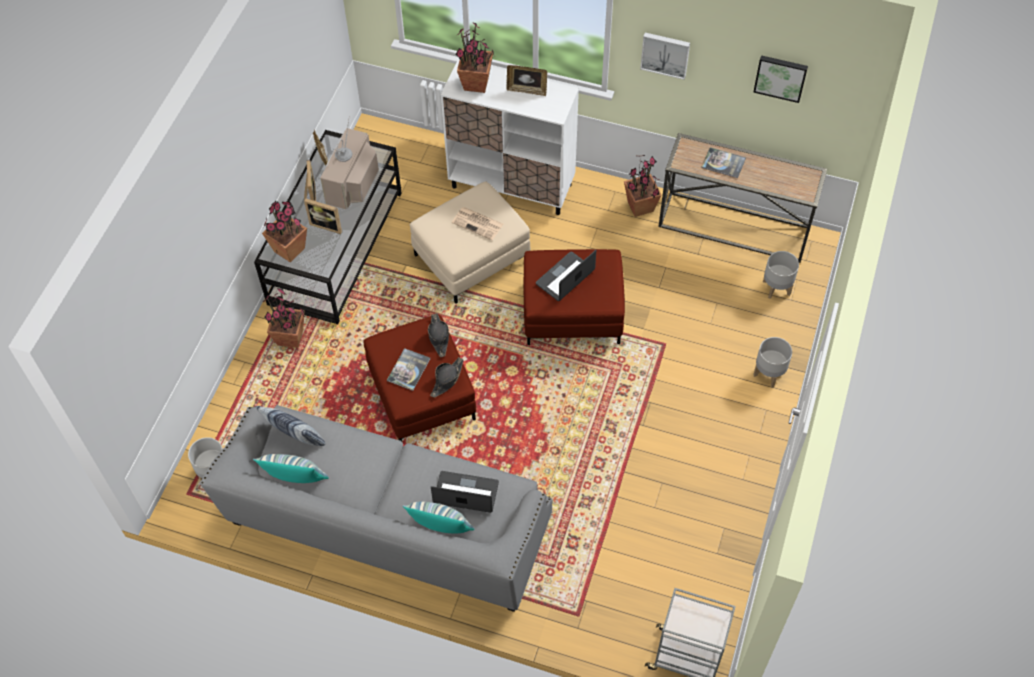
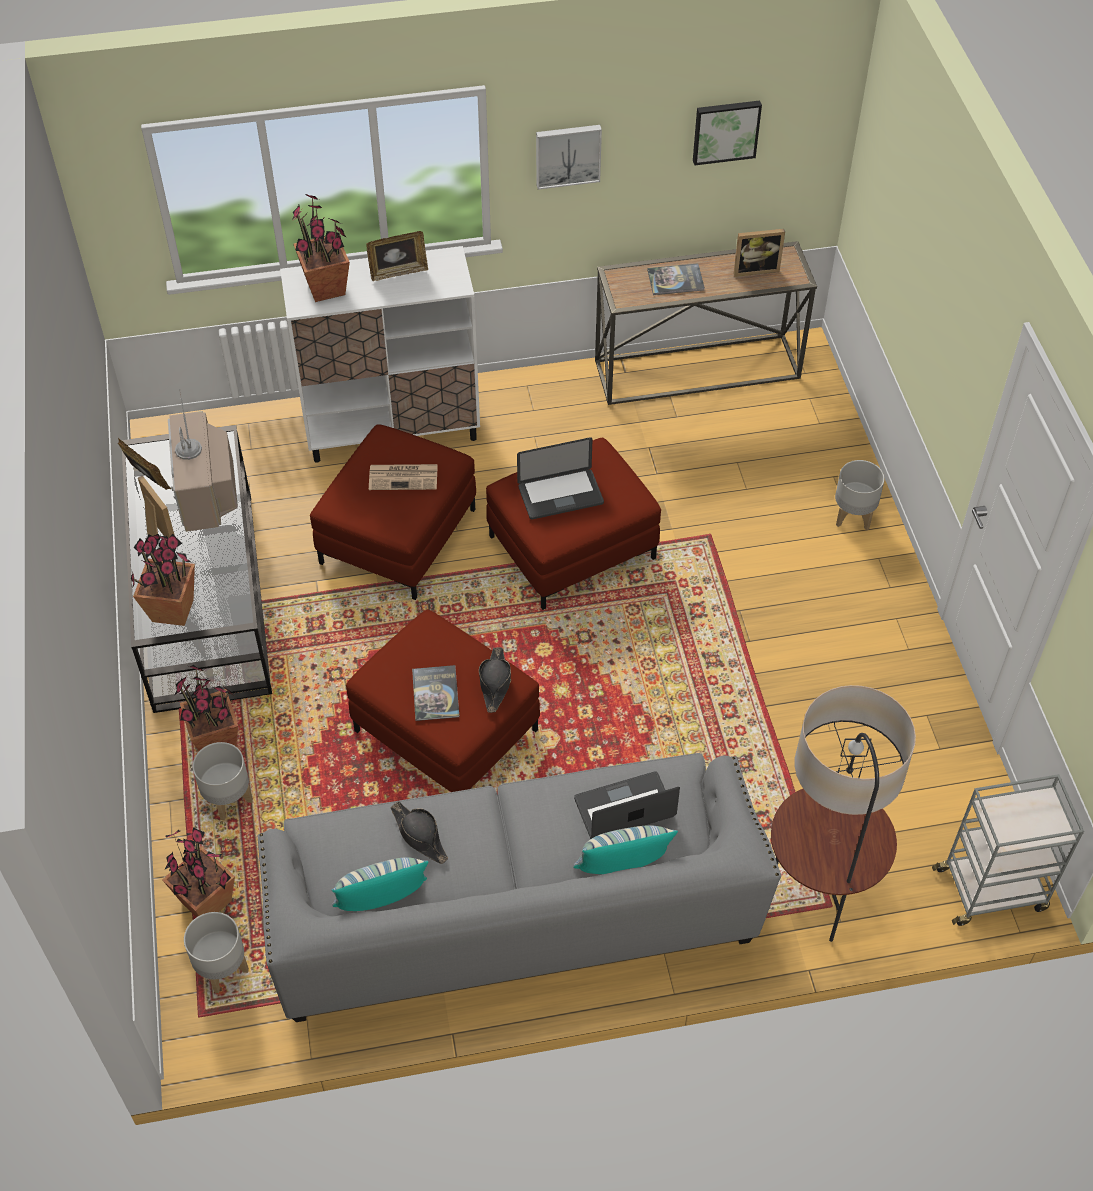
camera: 30 degrees left, 5 degrees down
pillow [255,406,325,446] -> none
picture frame [304,199,342,234] -> picture frame moved to [734,229,785,277]
beige ottoman [410,181,530,304] -> red ottoman [310,424,476,600]
black hat [428,313,449,357] -> black hat moved to [390,801,448,864]
laptop [536,250,596,301] -> laptop turned 120 degrees counterclockwise [517,437,604,519]
potted plant [624,155,662,217] -> potted plant moved to [162,827,235,917]
grey planter [763,251,799,299] -> grey planter moved to [193,742,253,820]
none -> floor lamp [771,685,916,942]

